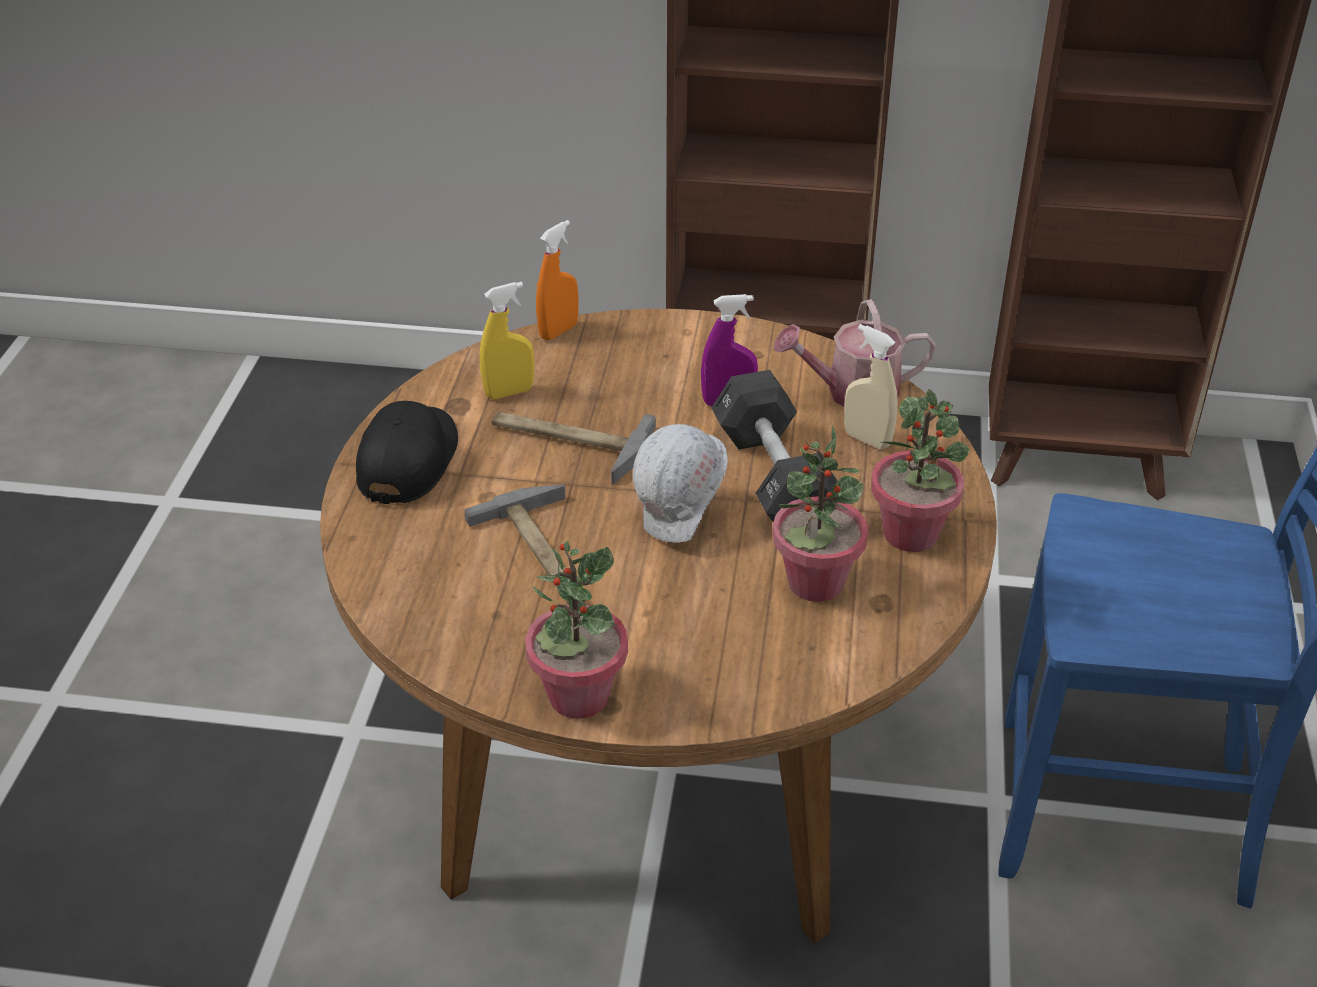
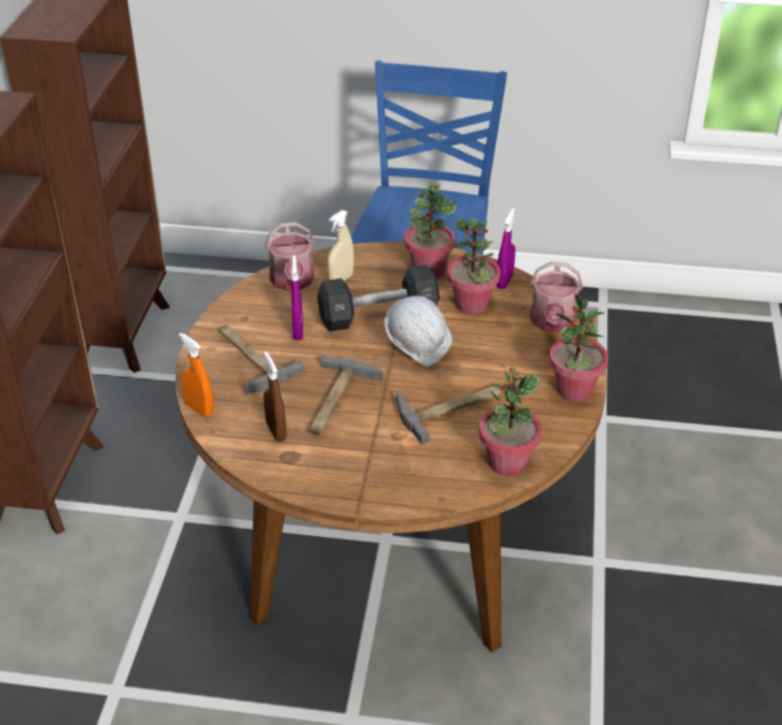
camera: 90 degrees left, 0 degrees up
black cap [356,401,458,504] -> none
yellow spray bottle [480,282,534,399] -> brown spray bottle [264,352,287,442]
none -> hammer [218,324,304,394]
none -> potted plant [479,366,542,476]
none -> purple spray bottle [496,208,515,289]
none -> watering can [530,262,583,333]

